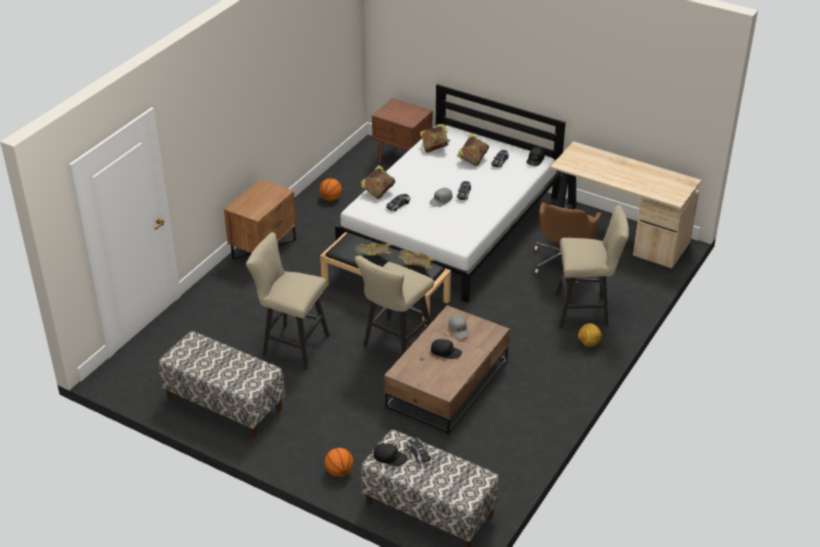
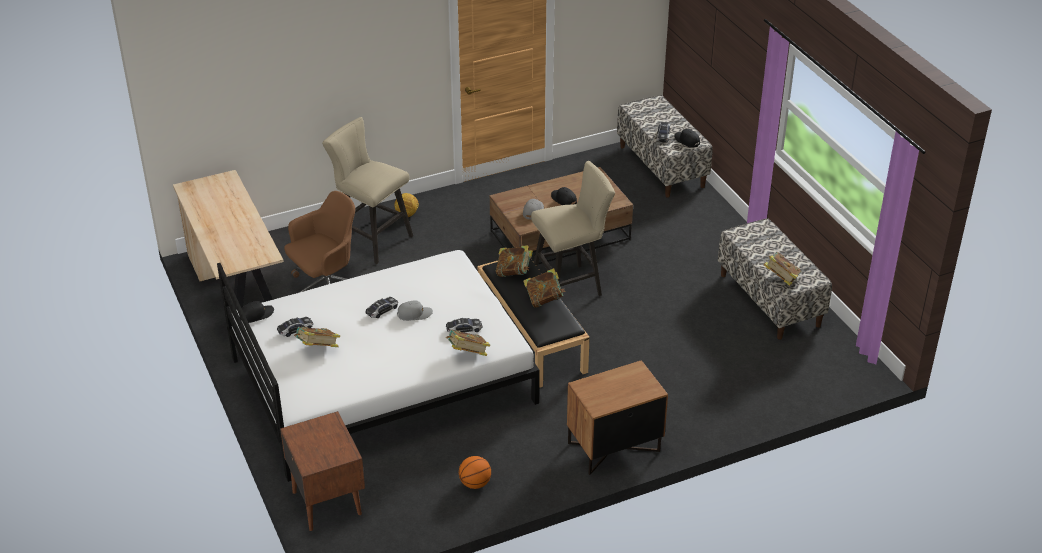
camera: 145 degrees left, 0 degrees up
beige stool [246,232,330,370] -> none
basketball [325,448,354,477] -> none
book [420,124,451,153] -> book moved to [764,252,801,286]

